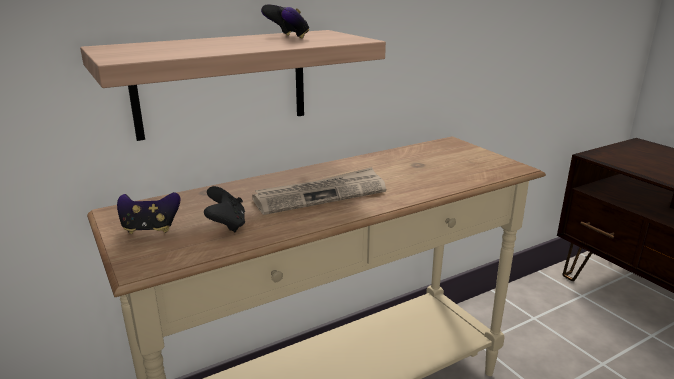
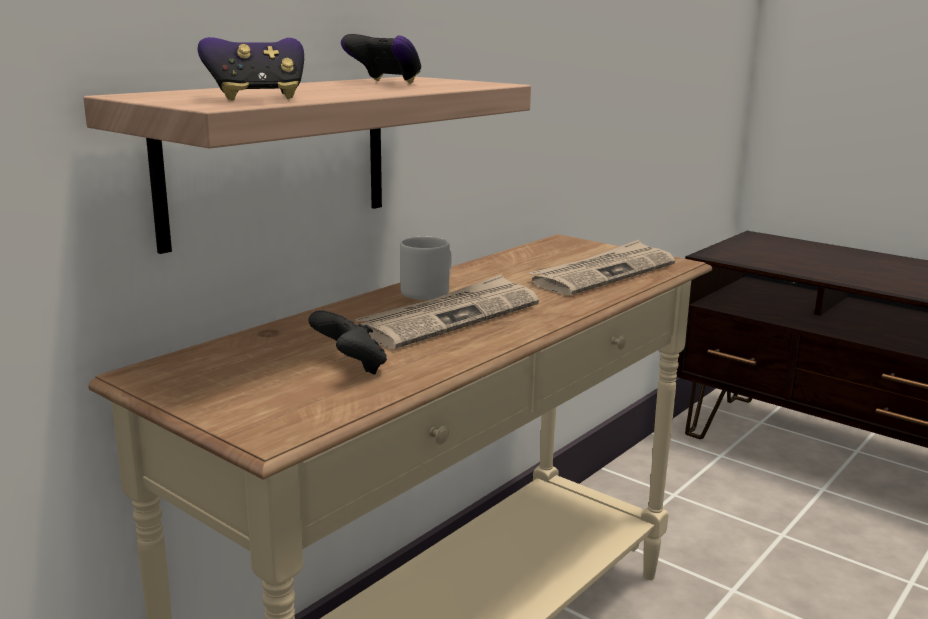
camera: 20 degrees left, 5 degrees down
game controller [117,192,180,234] -> game controller moved to [198,37,304,101]
none -> grey mug [400,237,452,300]
none -> newspaper [529,240,675,296]

